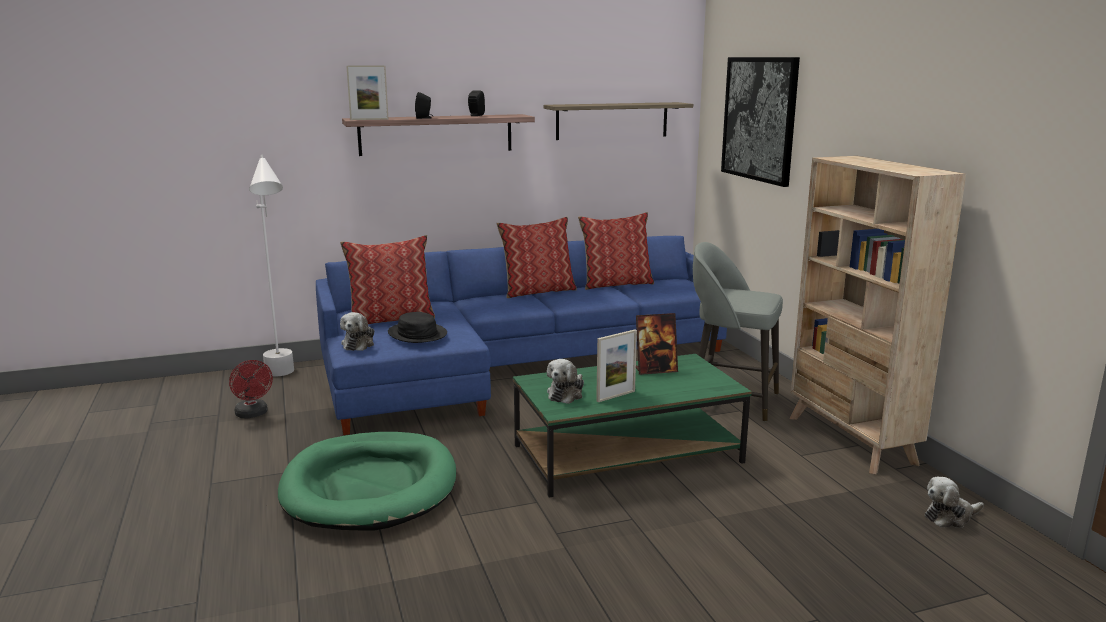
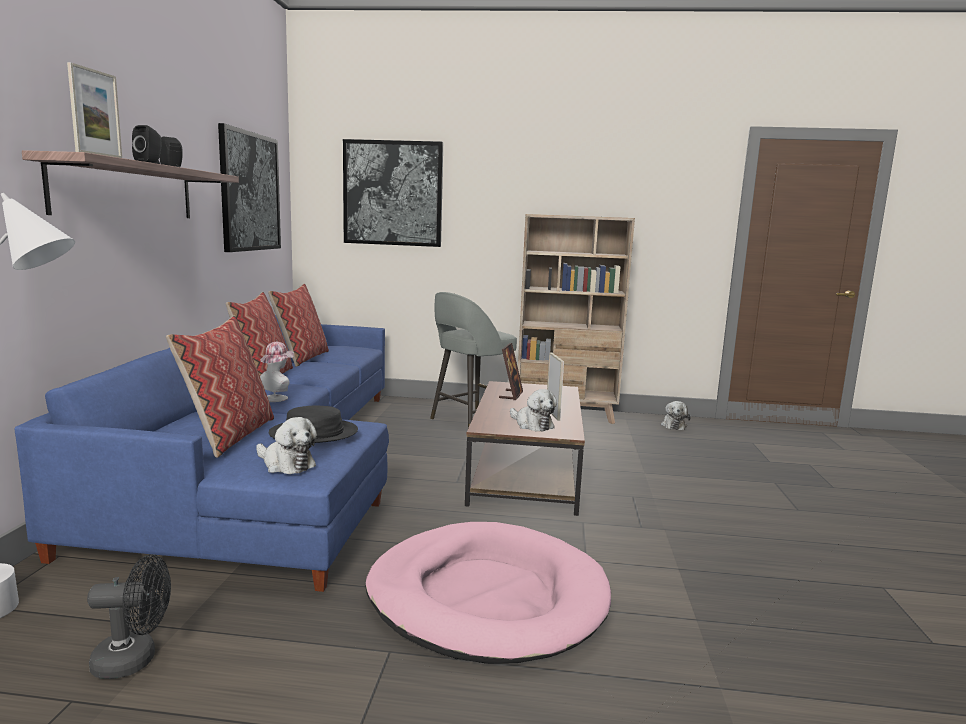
camera: 65 degrees left, 5 degrees down
red fan [229,360,273,418] -> black fan [87,554,171,679]
green dog bed [278,432,456,531] -> pink dog bed [366,522,611,664]
green coffee table [513,354,752,497] -> brown coffee table [465,381,585,516]
shelf [544,102,693,140] -> picture [218,123,281,252]
none -> hat [260,342,294,402]

